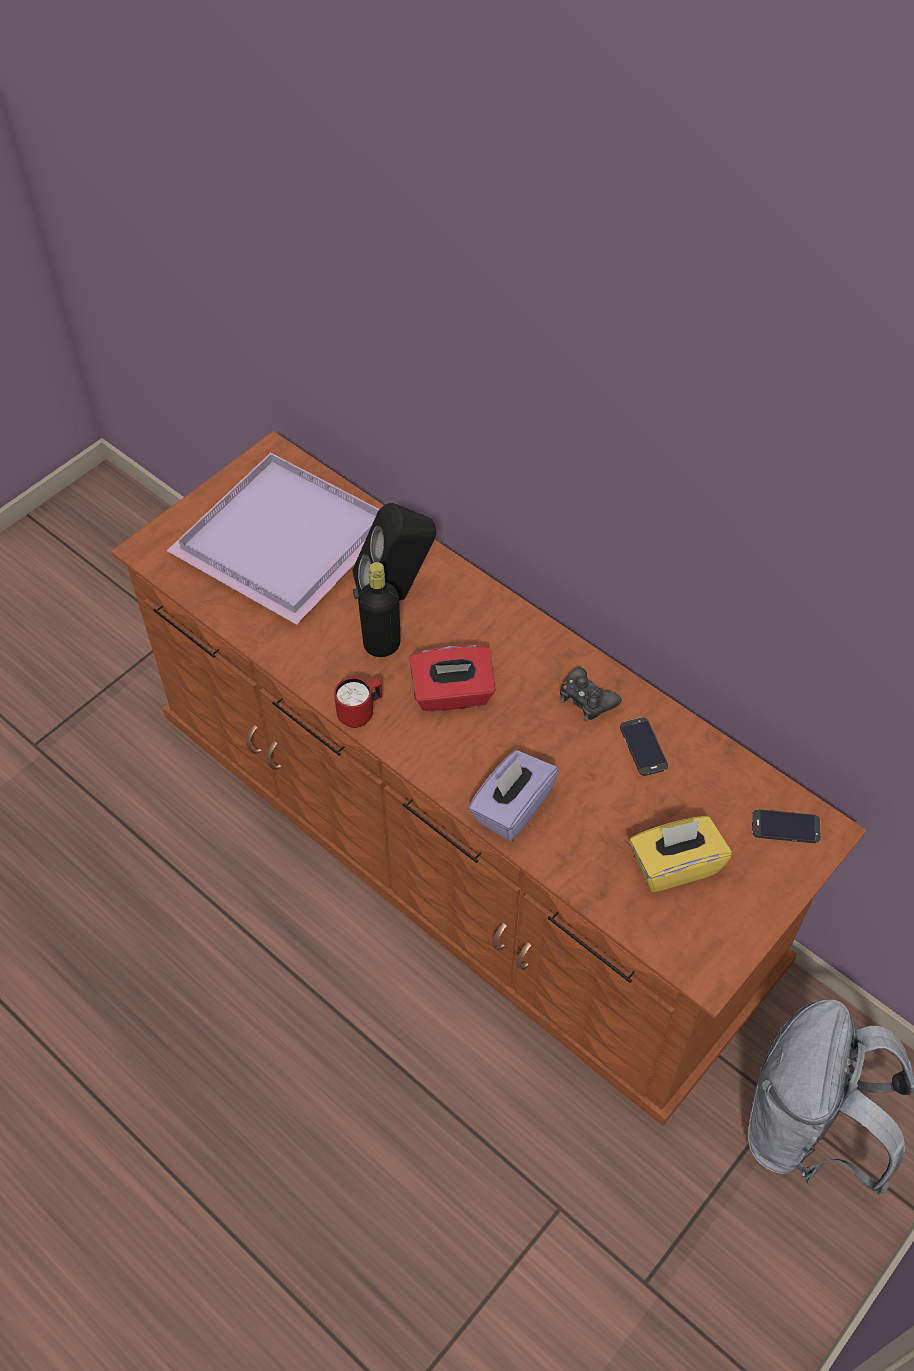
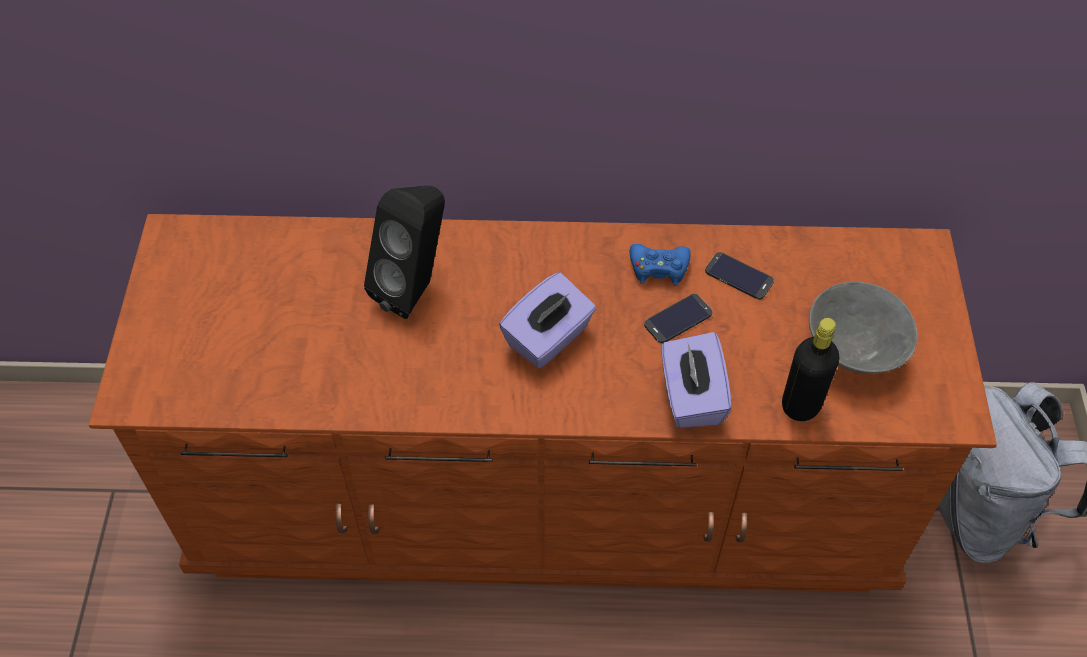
camera: 40 degrees left, 0 degrees up
purple tray [167,453,379,625] -> none
red mug [334,677,382,728] -> none
black bottle [358,562,401,657] -> black bottle moved to [782,318,839,421]
red tissue box [409,645,495,712] -> purple tissue box [499,272,596,368]
black game controller [560,667,622,721] -> blue game controller [630,244,691,286]
yellow tissue box [630,816,732,892] -> grey bowl [809,282,917,374]
phone [752,809,821,843] -> phone moved to [644,294,712,343]

